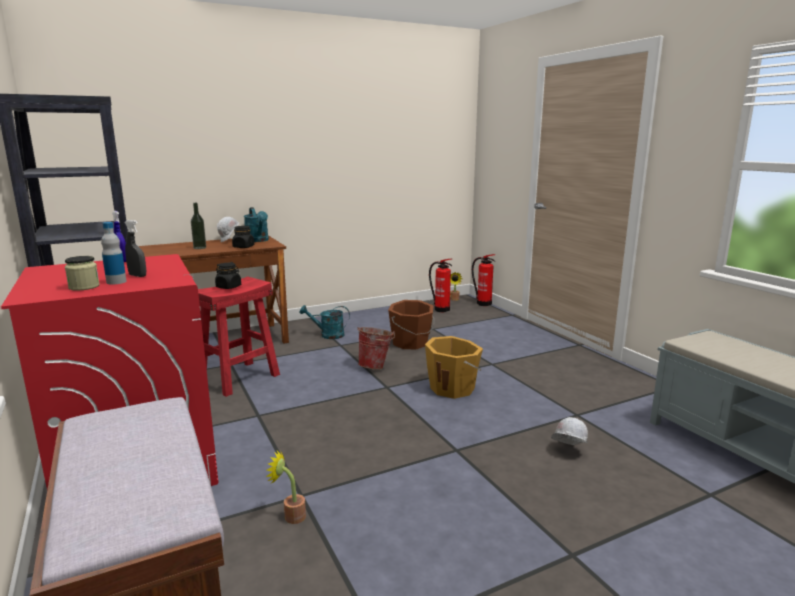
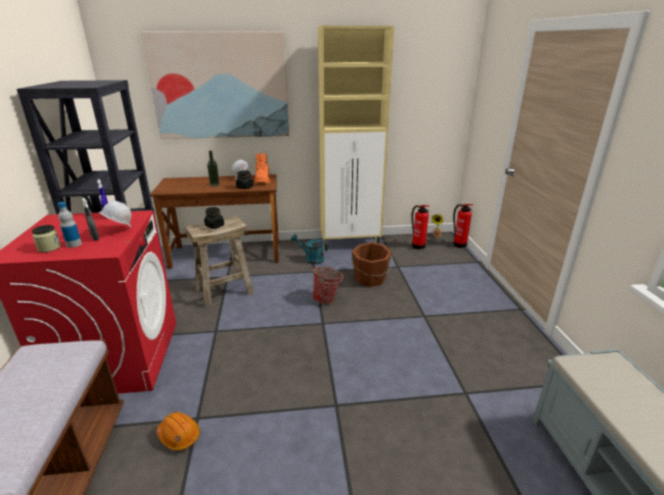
camera: 20 degrees right, 10 degrees up
red stool [198,276,280,397] -> beige stool [185,216,254,308]
turquoise watering can [244,207,269,242] -> orange boot [255,154,270,184]
potted plant [266,450,306,524] -> orange hard hat [156,412,200,451]
orange bucket [425,336,483,399] -> none
white hard hat [551,417,588,445] -> white hard hat moved to [99,201,131,227]
none -> picture [141,31,289,139]
none -> beige cabinet [318,26,394,251]

